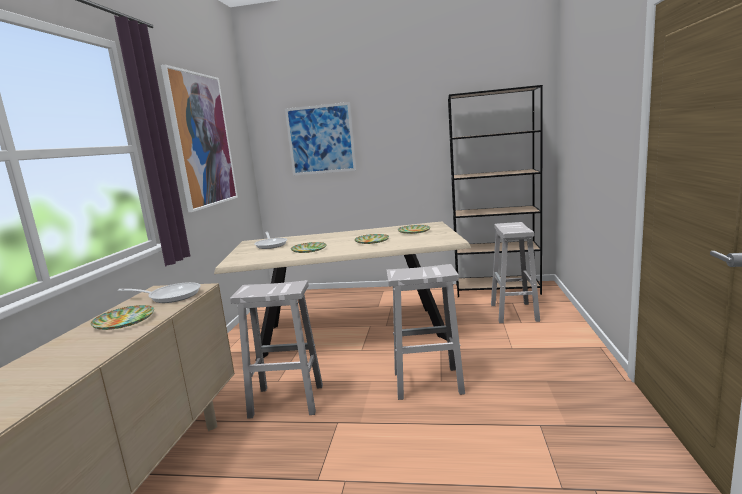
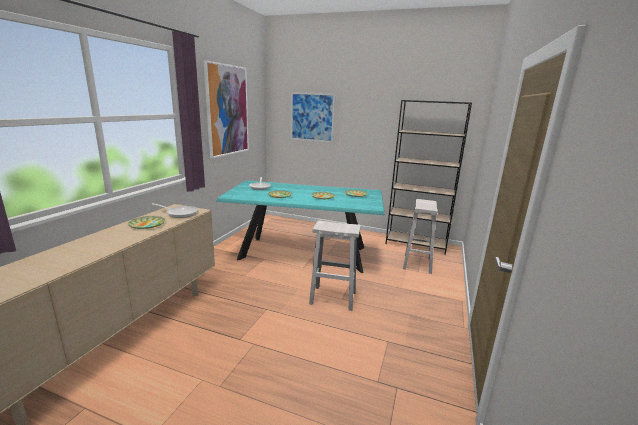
camera: 10 degrees right, 5 degrees up
beige dining table [214,221,471,361] -> turquoise dining table [216,180,385,273]
white stool [230,280,323,419] -> none

